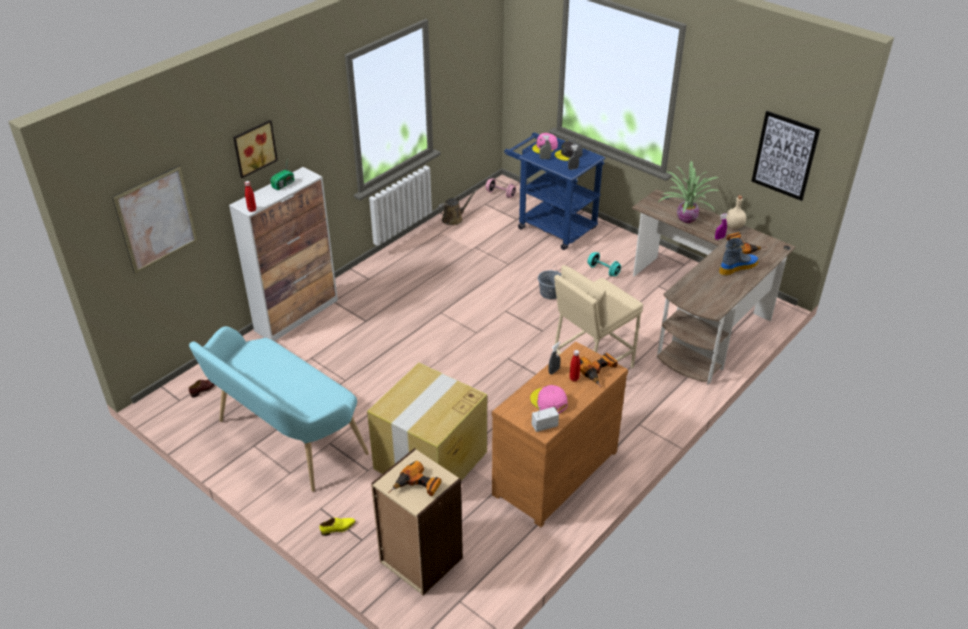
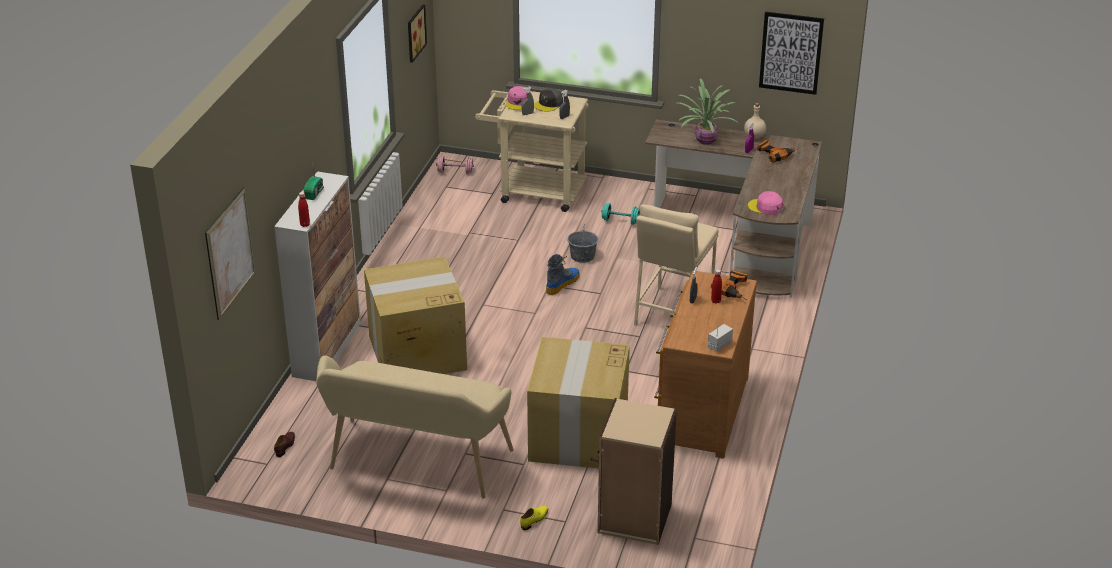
camera: 25 degrees left, 5 degrees down
turquoise bench [189,326,369,492] -> beige bench [316,355,514,498]
picture [233,120,278,178] -> picture moved to [408,5,427,63]
power drill [388,461,441,496] -> none
brown watering can [437,189,478,225] -> none
blue cart [504,132,605,250] -> beige cart [475,90,589,212]
pink cap [530,385,567,414] -> pink cap moved to [748,191,783,215]
boot [719,238,759,275] -> boot moved to [546,254,580,295]
none -> cardboard box [364,257,467,374]

